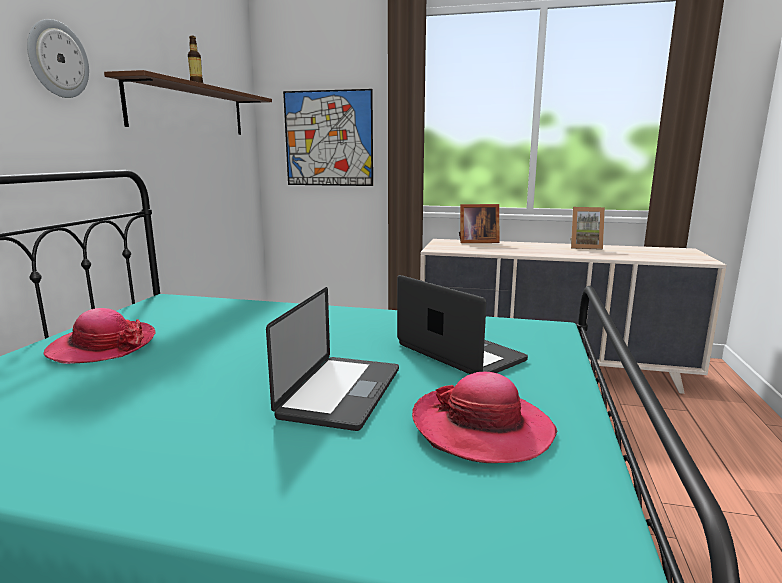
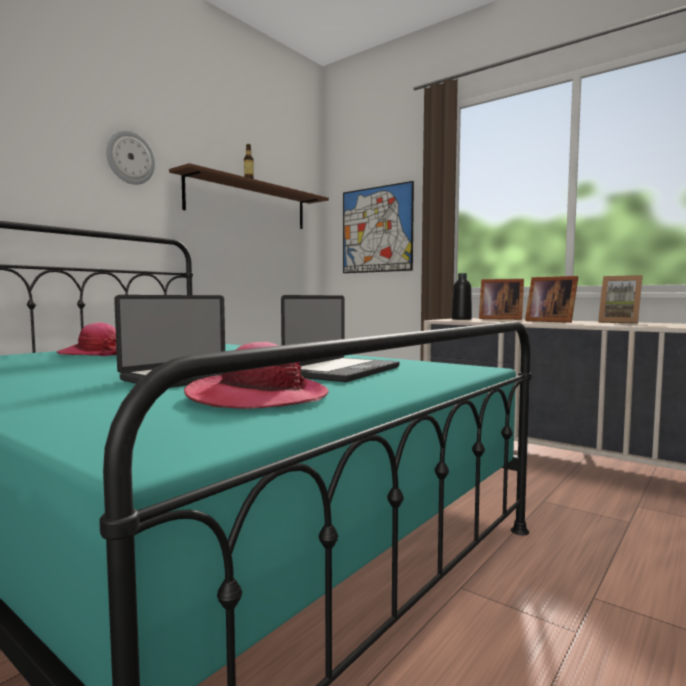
camera: 25 degrees right, 10 degrees down
laptop [397,275,528,374] -> laptop turned 45 degrees clockwise [281,295,399,382]
none -> black bottle [452,273,472,320]
none -> picture frame [525,276,578,323]

